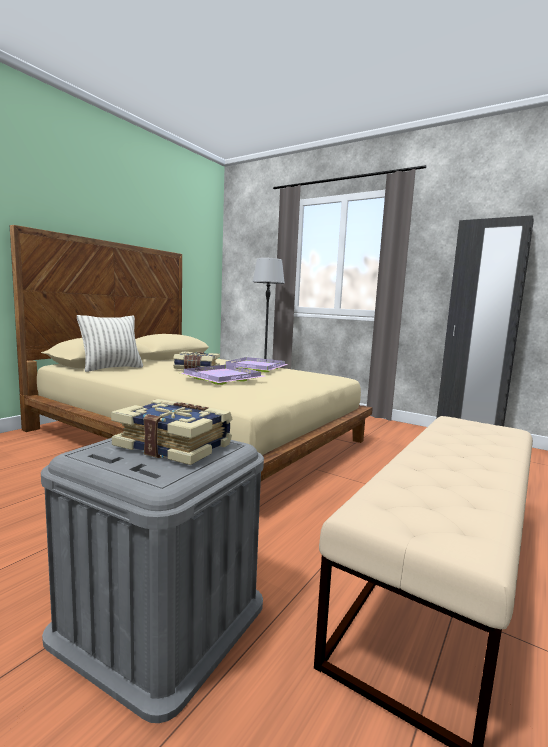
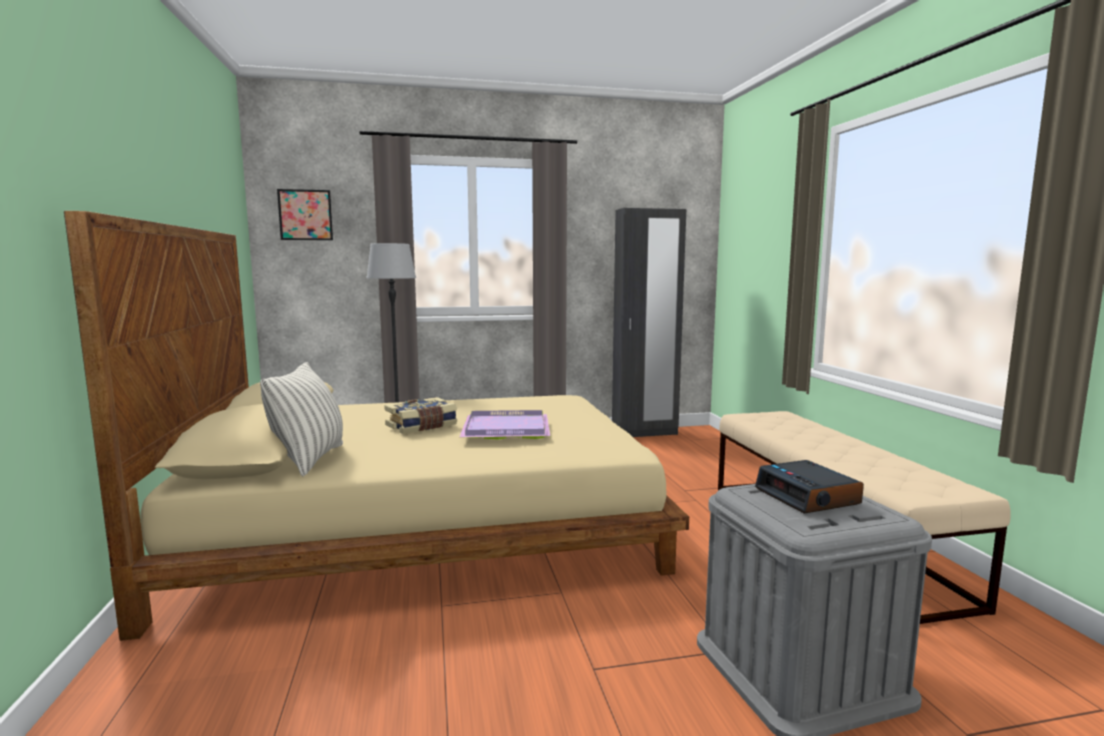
camera: 45 degrees left, 0 degrees up
book [111,399,232,465] -> alarm clock [755,460,864,514]
purple tray [224,357,288,372] -> none
none -> picture [277,189,333,240]

